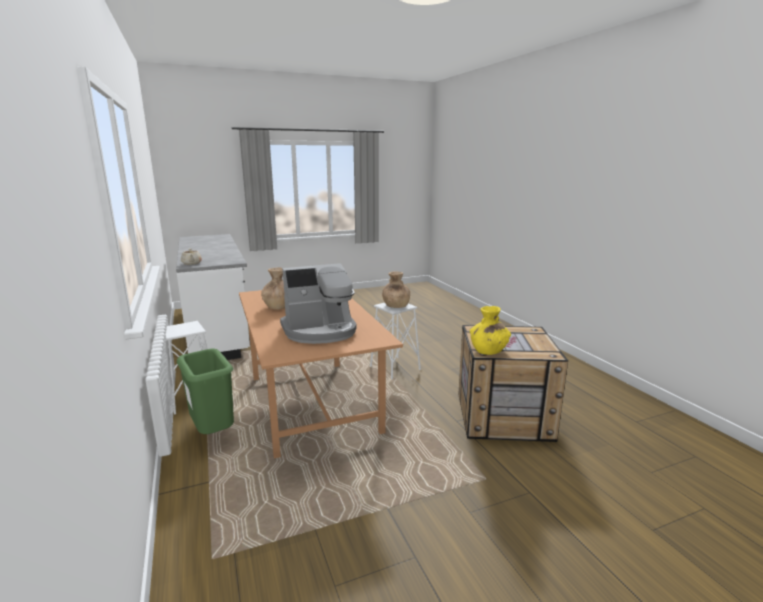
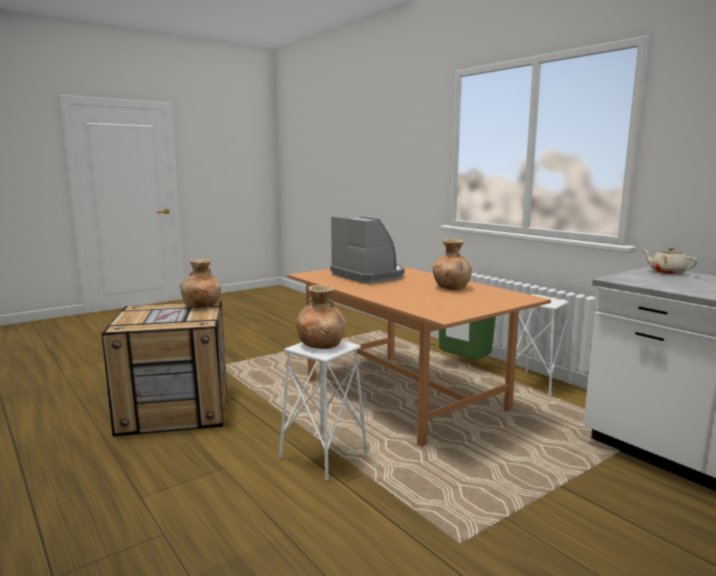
camera: 165 degrees right, 5 degrees down
coffee machine [280,263,356,344] -> coffee machine turned 90 degrees clockwise [330,216,405,284]
yellow vase [470,306,511,355] -> brown vase [179,259,221,308]

